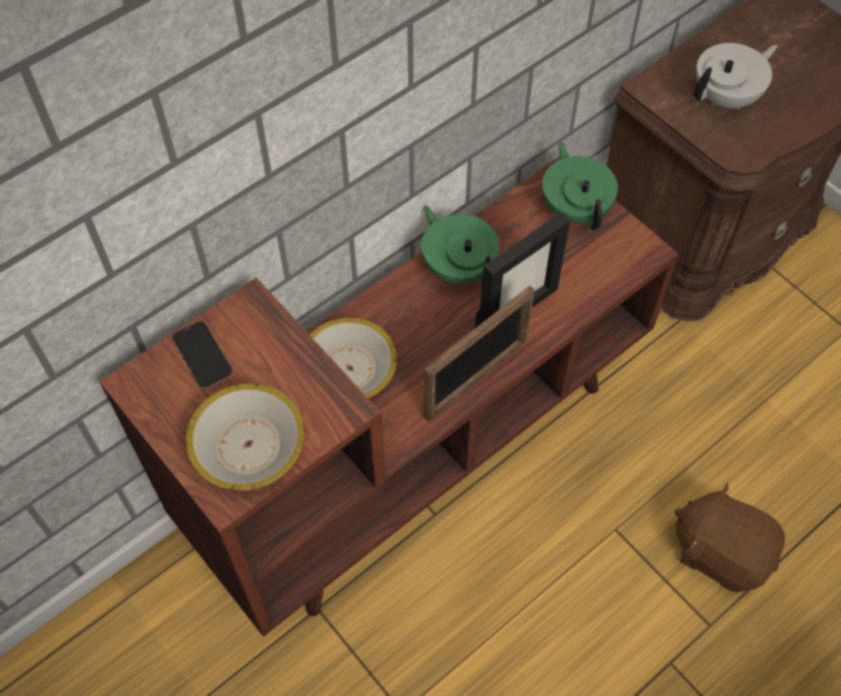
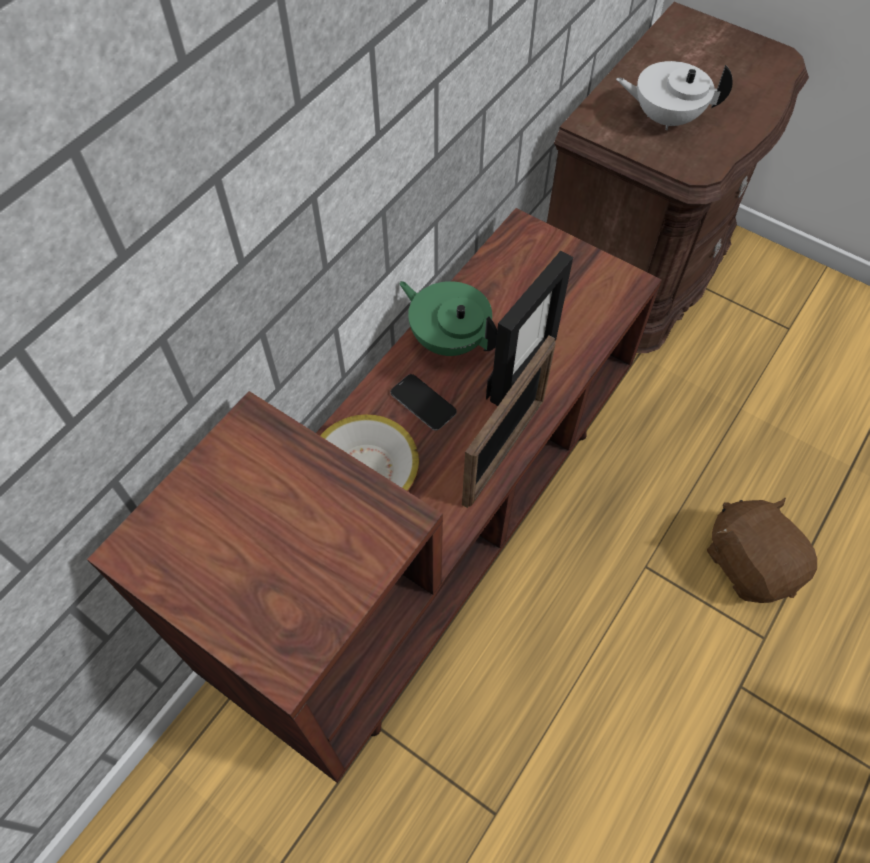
camera: 15 degrees left, 0 degrees up
phone [172,321,233,389] -> phone moved to [390,374,457,430]
bowl [185,383,305,492] -> none
green teapot [542,141,618,230] -> none
brown plush toy [675,482,785,592] -> brown plush toy turned 45 degrees clockwise [707,498,817,603]
white teapot [694,43,778,110] -> white teapot turned 120 degrees counterclockwise [616,61,733,130]

